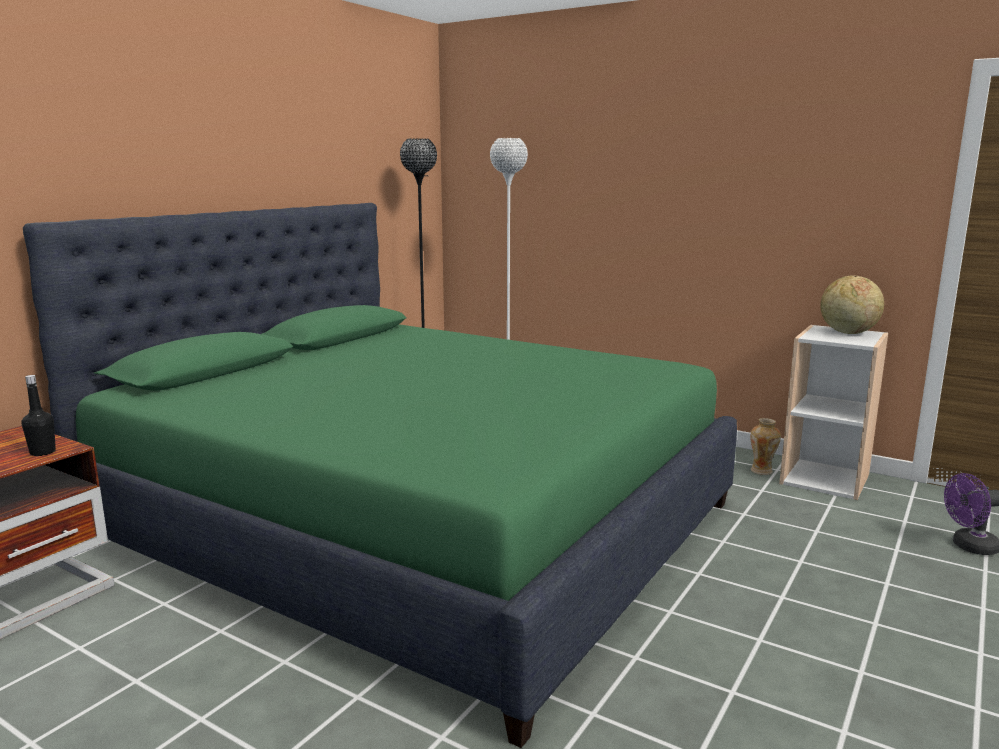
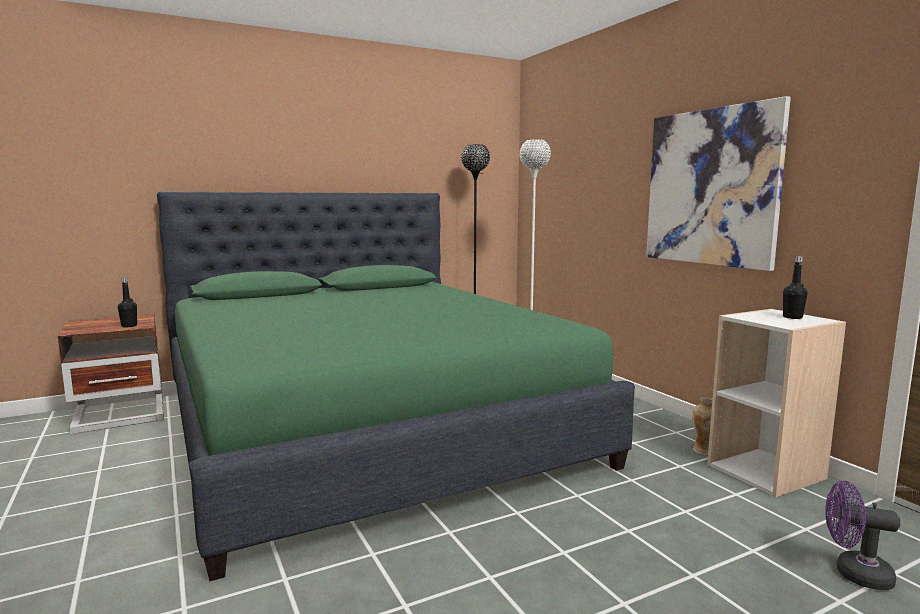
camera: 30 degrees right, 5 degrees down
globe [820,276,884,334] -> black bottle [783,256,808,319]
none -> picture [646,96,791,271]

